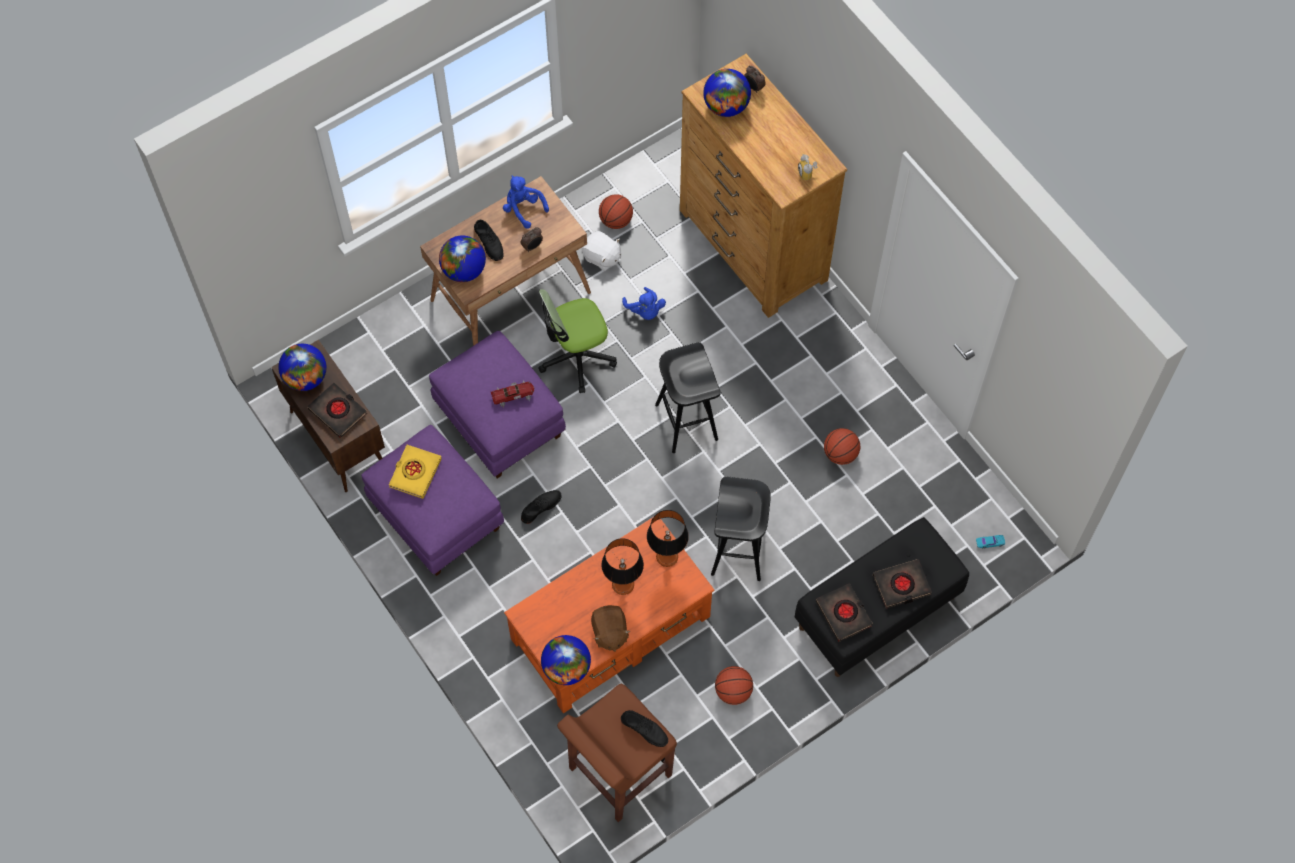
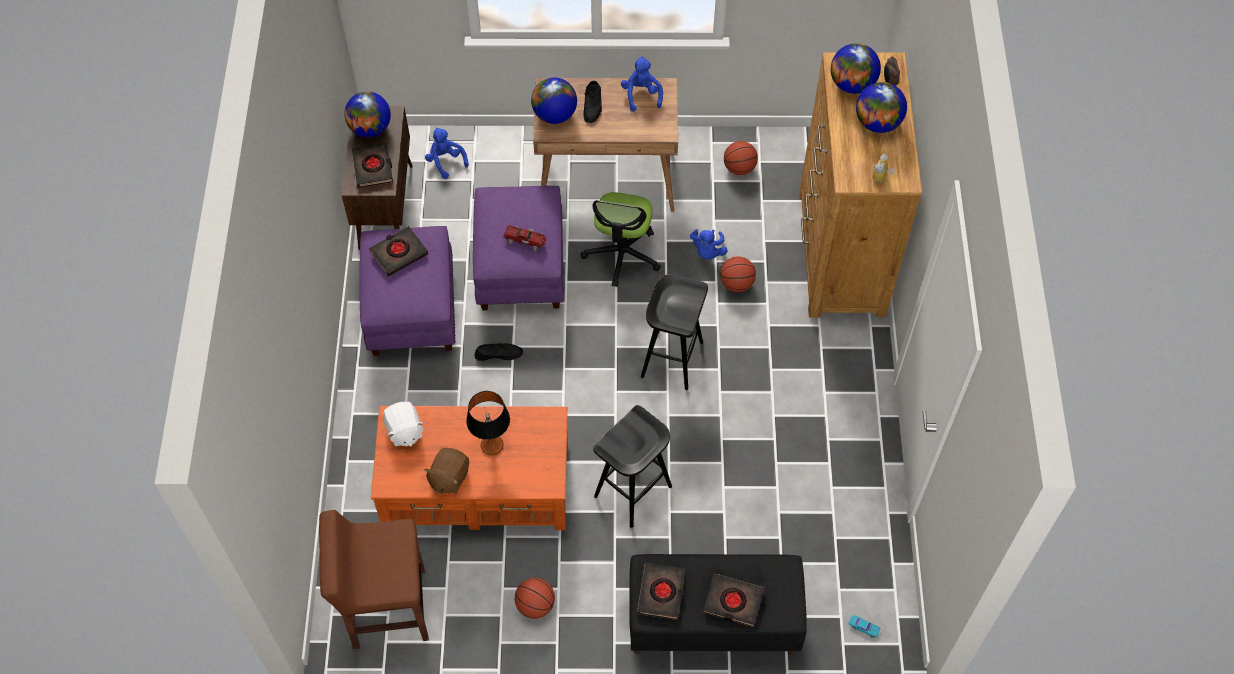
camera: 35 degrees right, 5 degrees down
yellow book [389,445,442,499] -> black book [369,226,428,276]
alarm clock [521,227,543,252] -> none
office chair [539,289,617,393] -> office chair turned 90 degrees counterclockwise [580,192,661,287]
globe [541,635,591,685] -> globe moved to [856,82,907,133]
white plush toy [582,231,621,271] -> white plush toy moved to [383,402,424,446]
black shoe [621,710,668,747] -> none
table lamp [647,510,689,567] -> none
basketball [824,428,860,465] -> basketball moved to [720,256,756,292]
none -> blue plush toy [425,127,469,179]

